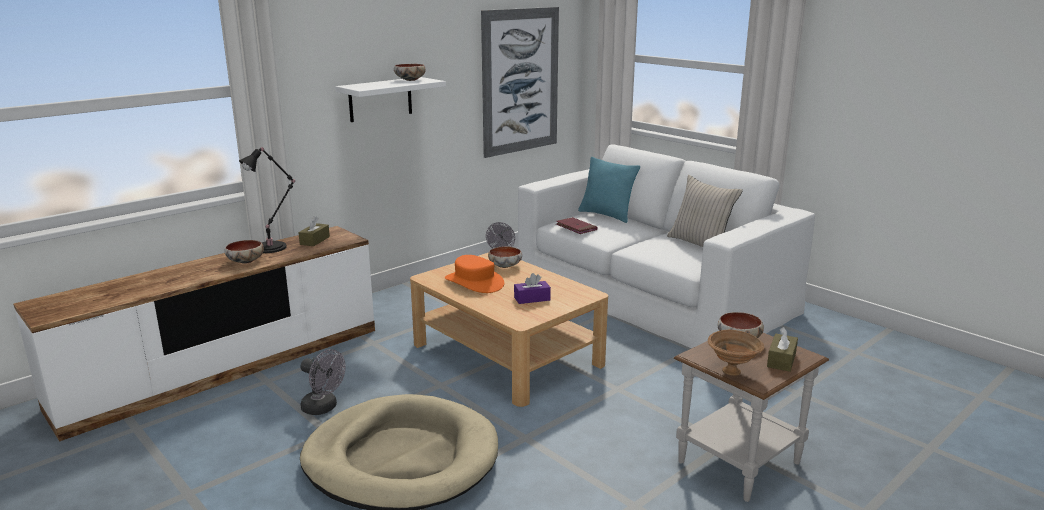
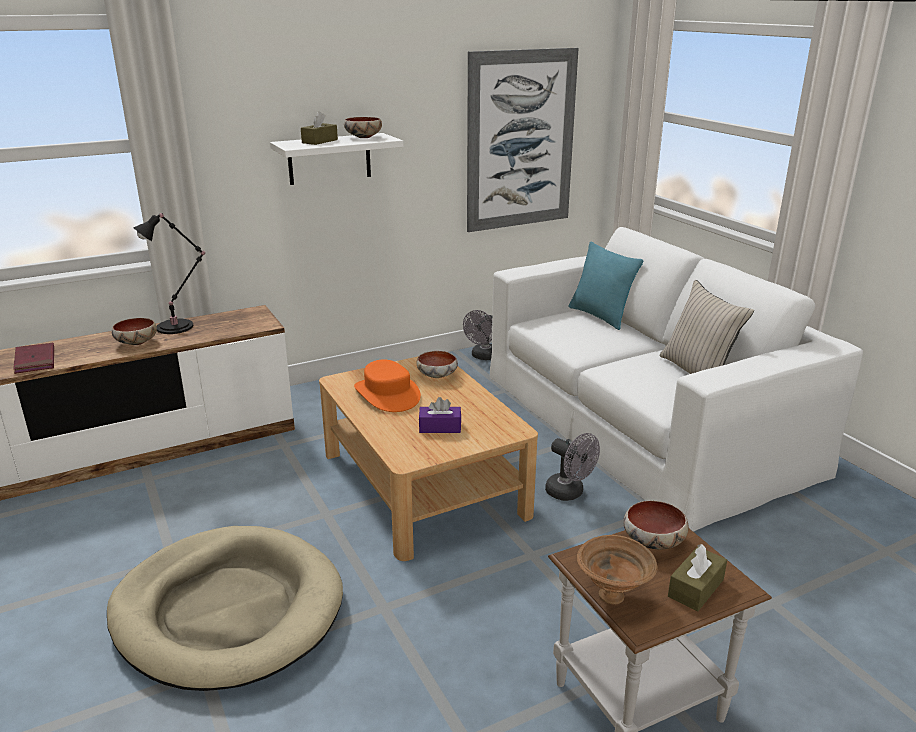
camera: 15 degrees right, 5 degrees up
brown tissue box [298,216,330,246] -> brown tissue box moved to [301,111,338,145]
grey fan [300,349,346,415] -> grey fan moved to [545,433,600,501]
red book [556,217,597,234] -> red book moved to [13,343,54,374]

